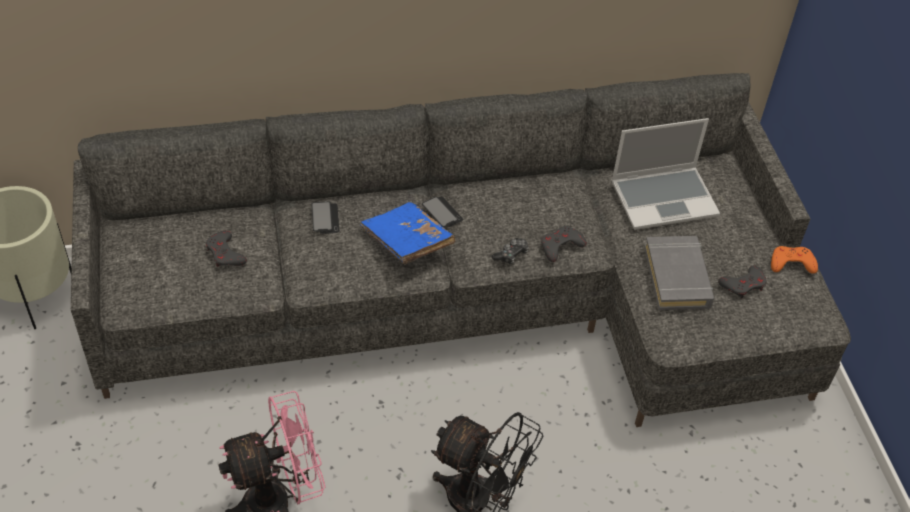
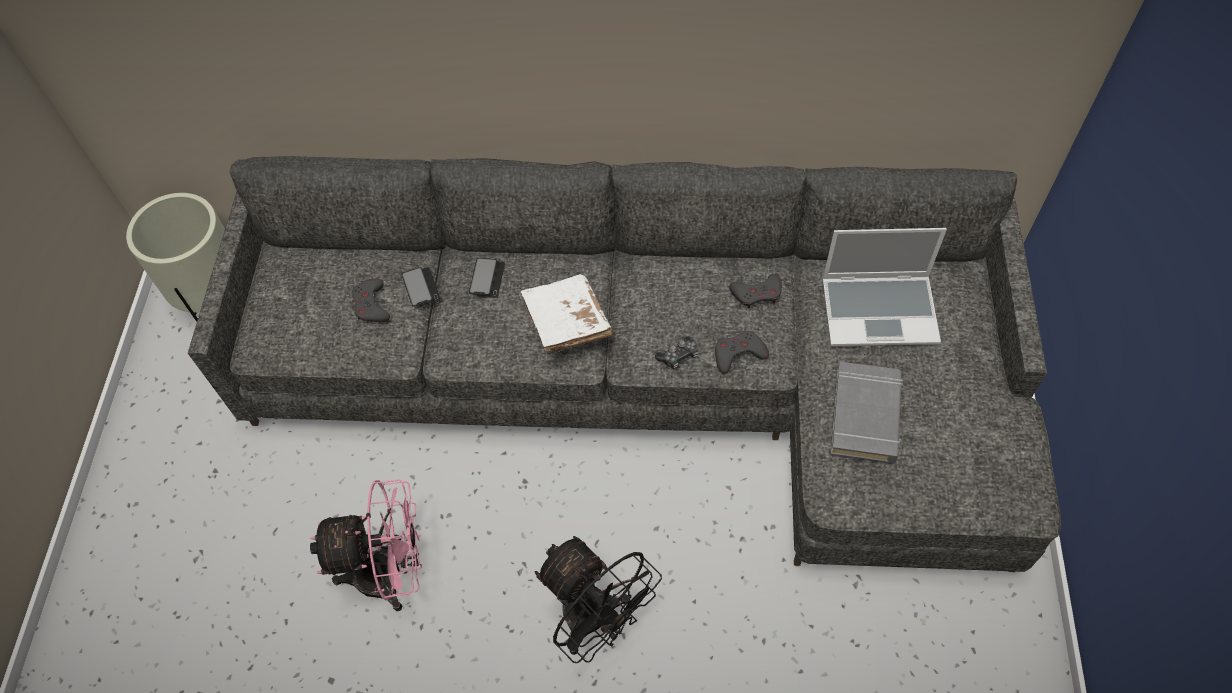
camera: 20 degrees right, 10 degrees up
blue book [360,202,455,265] -> white book [519,274,613,355]
phone [422,197,463,227] -> phone moved to [401,267,441,306]
grey game controller [718,265,766,299] -> grey game controller moved to [729,274,782,309]
orange game controller [771,246,818,274] -> none

